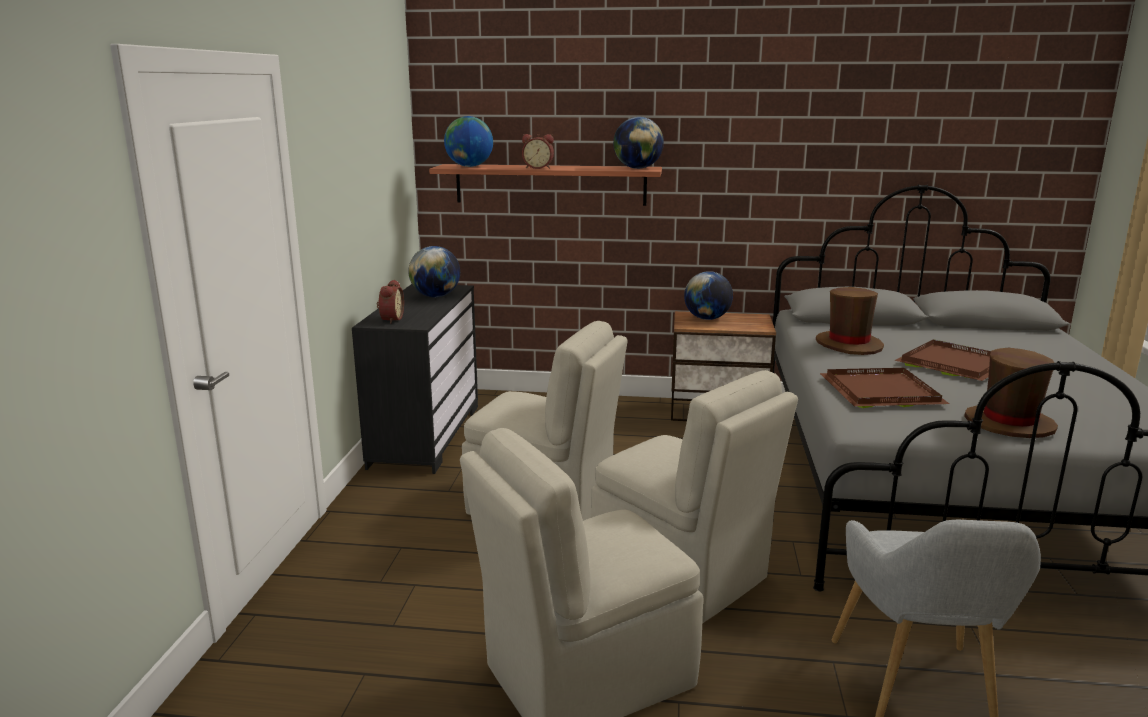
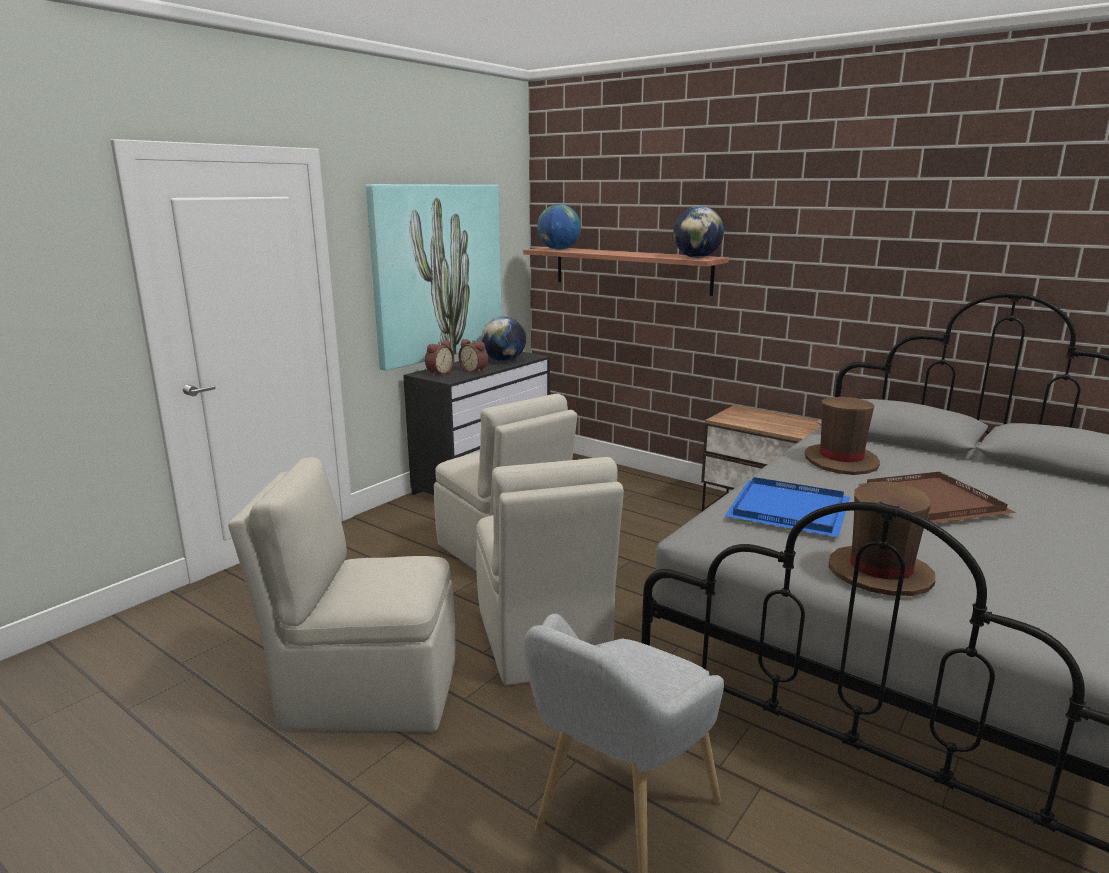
camera: 30 degrees right, 0 degrees up
alarm clock [522,134,554,169] -> alarm clock moved to [458,339,488,373]
globe [684,271,733,320] -> none
brown tray [820,368,949,408] -> blue tray [725,477,850,537]
none -> picture [366,184,502,371]

